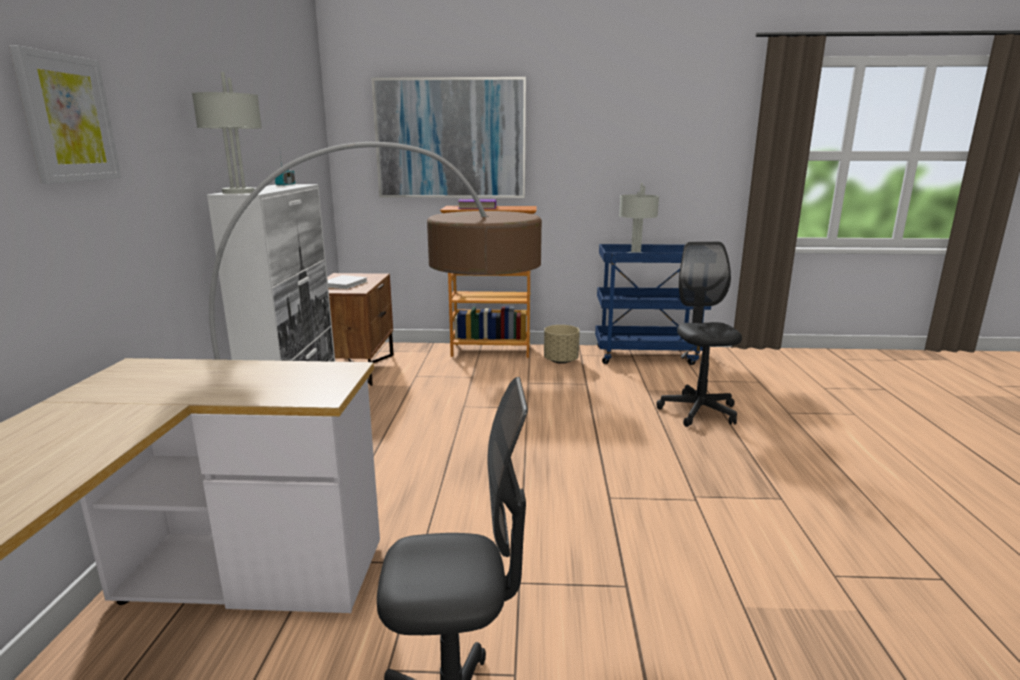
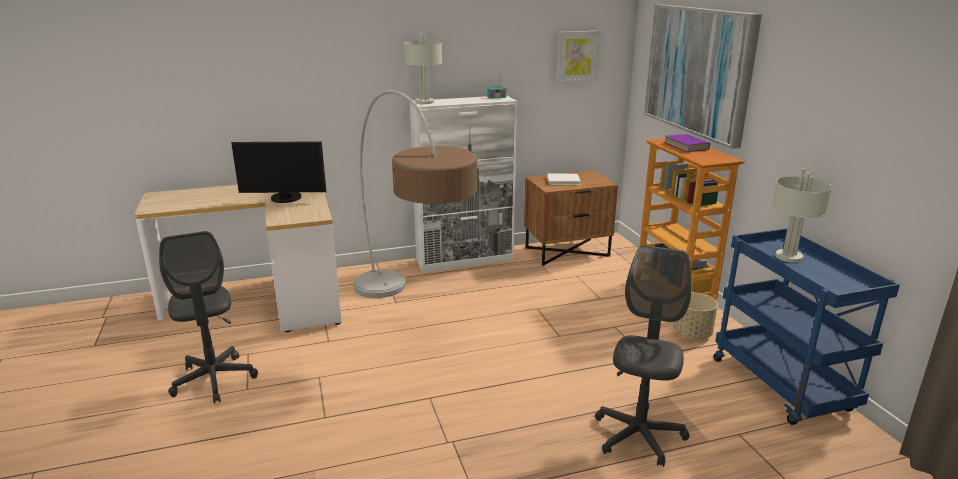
camera: 70 degrees right, 5 degrees up
picture [9,45,121,184] -> picture moved to [557,31,600,83]
grey office chair [656,242,742,427] -> grey office chair turned 45 degrees counterclockwise [595,245,691,467]
none -> monitor [231,141,326,203]

